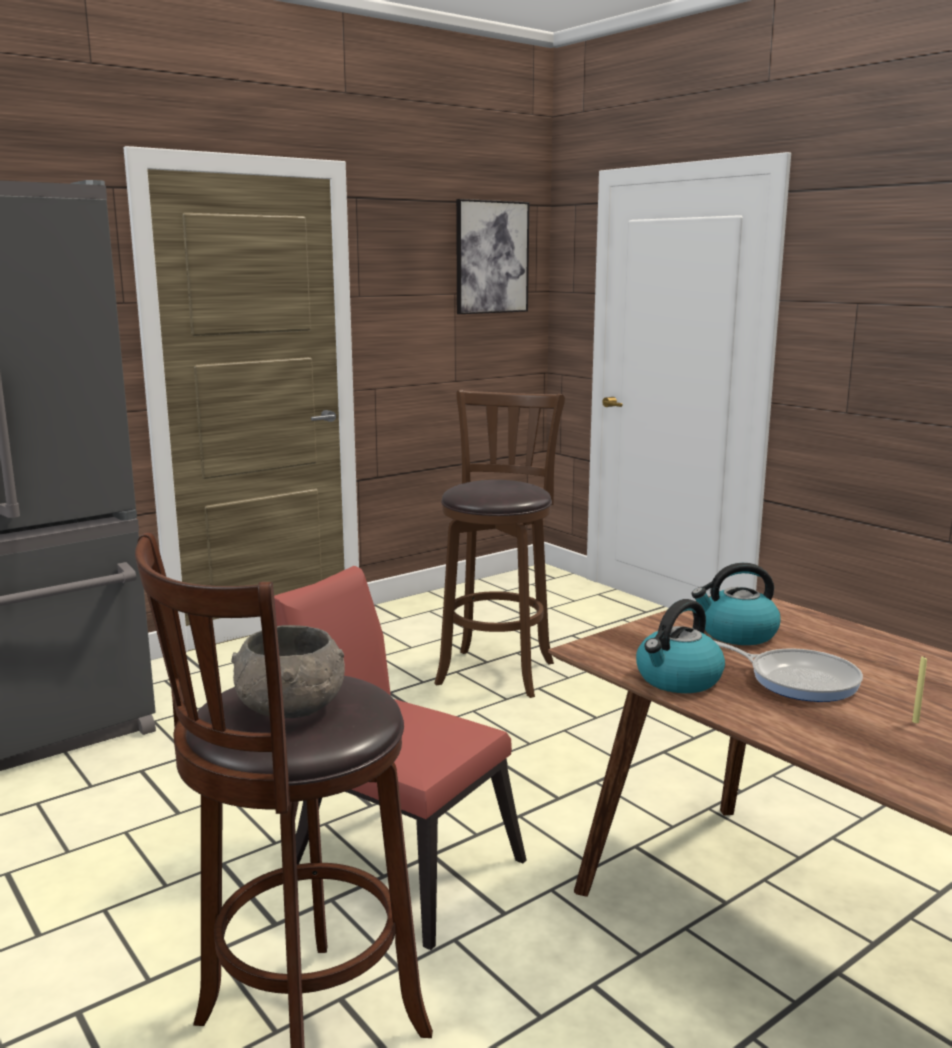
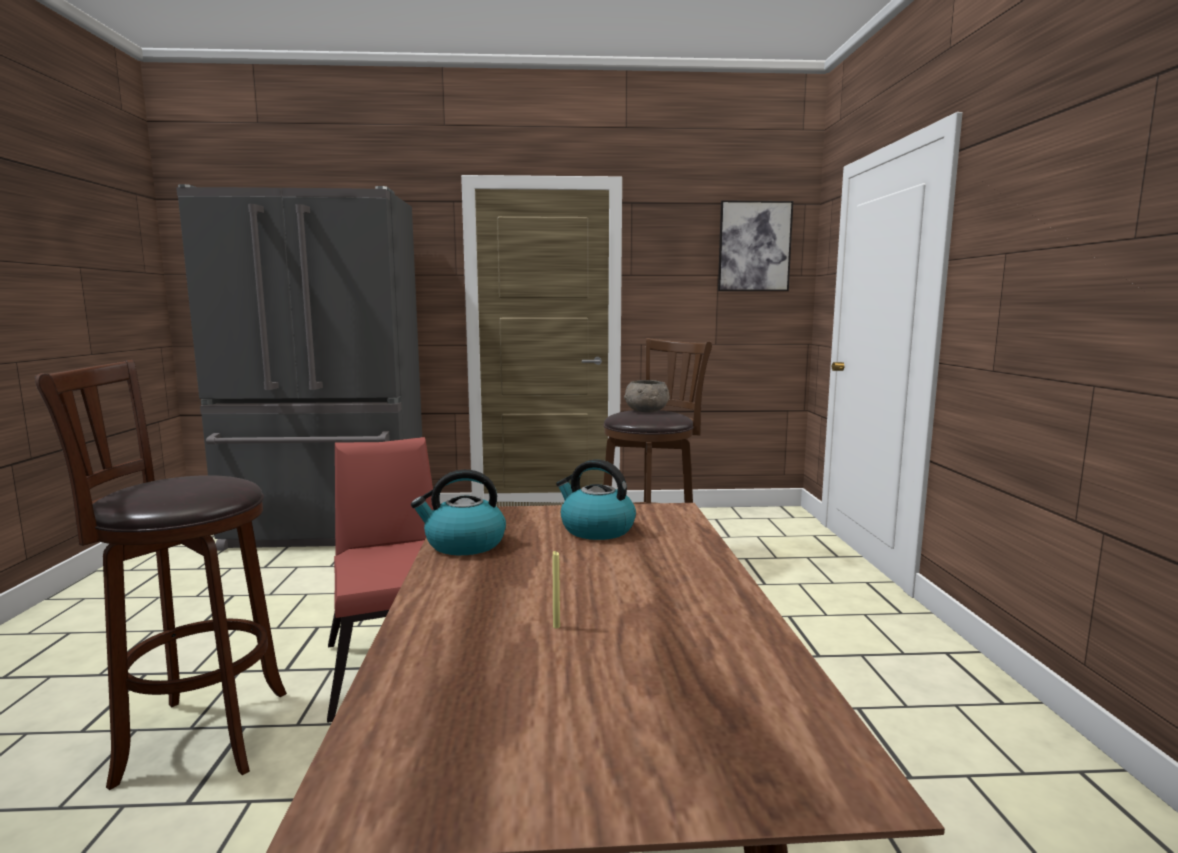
camera: 35 degrees right, 5 degrees down
grey bowl [231,625,345,718] -> grey bowl moved to [624,380,670,412]
frying pan [714,640,863,702] -> none

